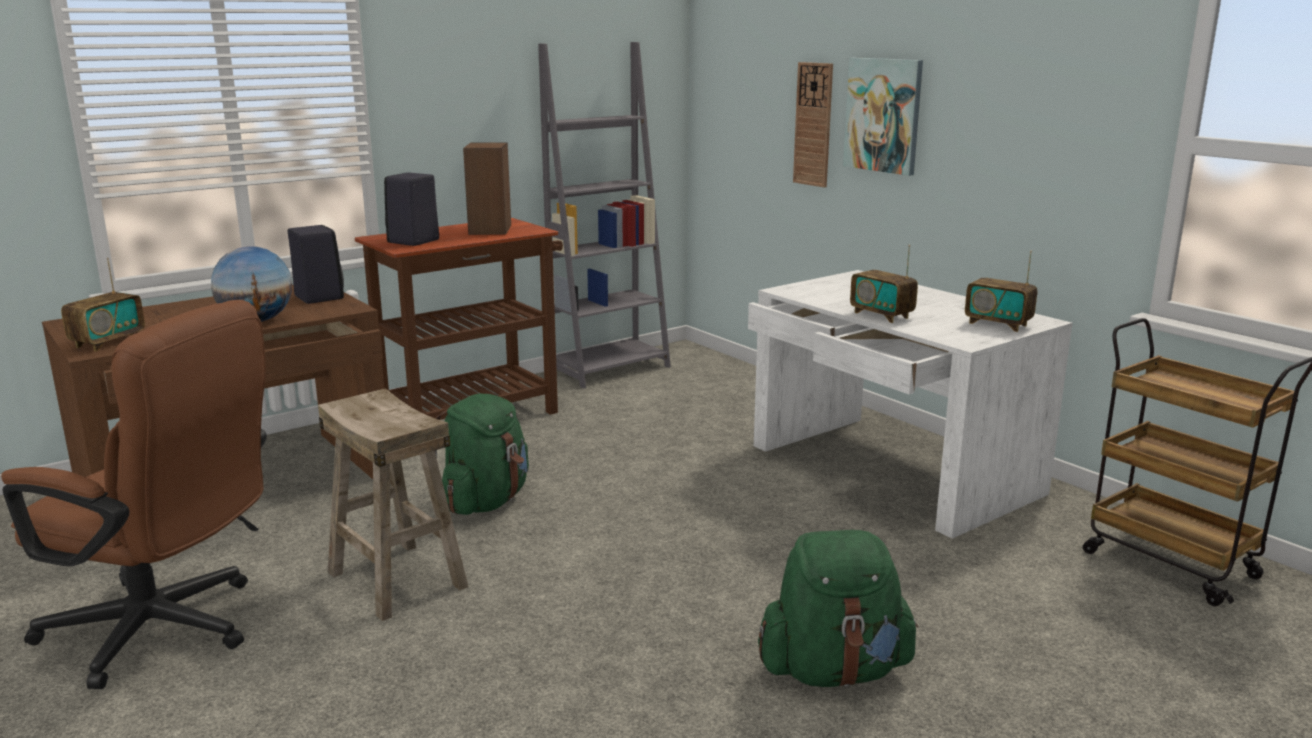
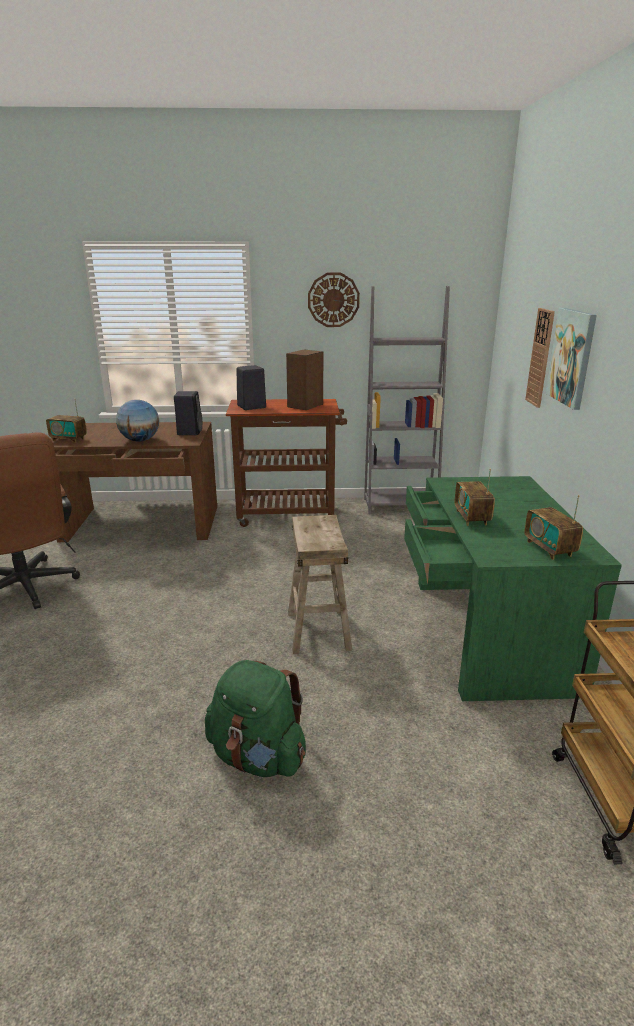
camera: 35 degrees right, 5 degrees up
radio [61,258,145,351] -> radio turned 45 degrees clockwise [46,399,87,443]
beige stool [318,388,468,621] -> beige stool moved to [288,515,352,654]
green backpack [435,394,529,515] -> none
white desk [748,270,1073,539] -> green desk [404,476,622,701]
none -> wall clock [308,273,360,327]

